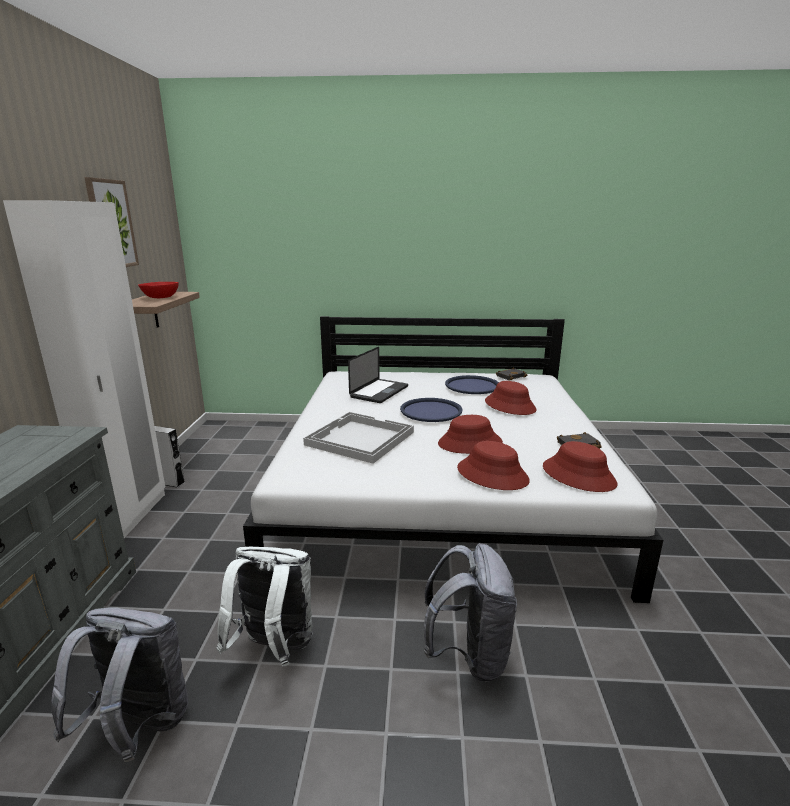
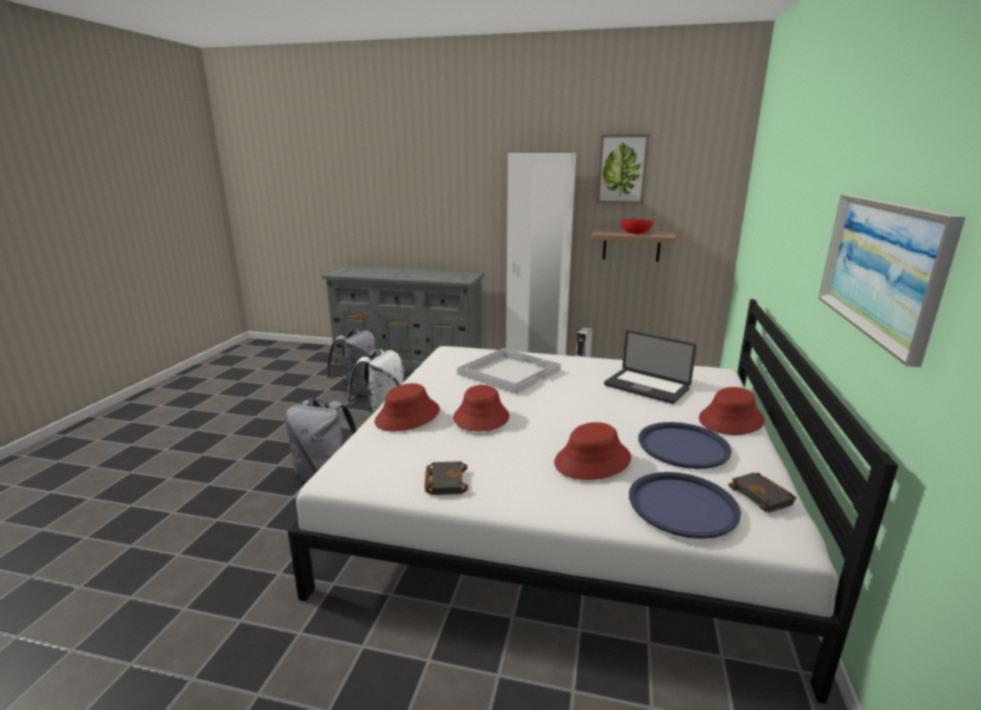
camera: 100 degrees right, 0 degrees up
blue tray [400,398,463,422] -> blue tray moved to [629,472,741,539]
red hat [543,441,617,492] -> red hat moved to [699,387,765,435]
none -> picture [818,195,966,367]

